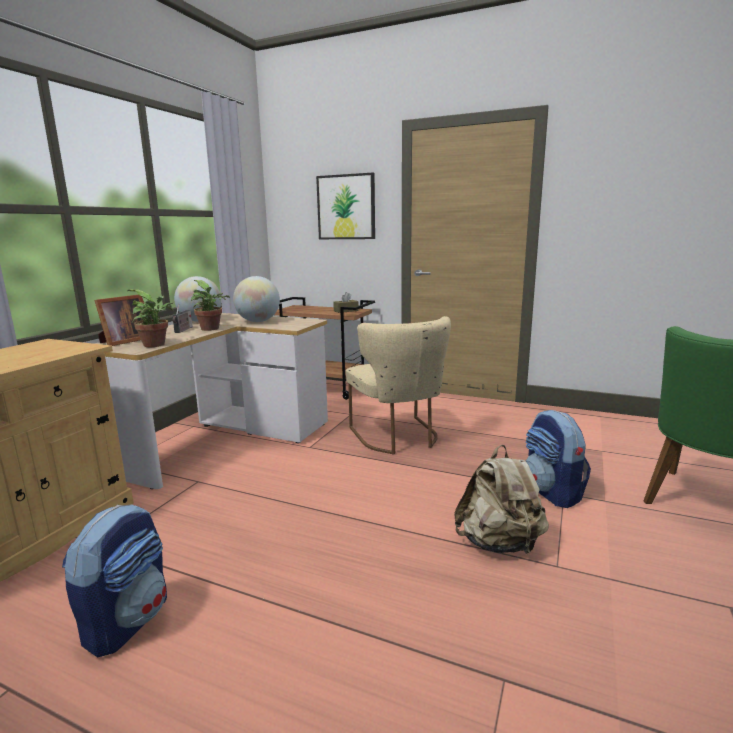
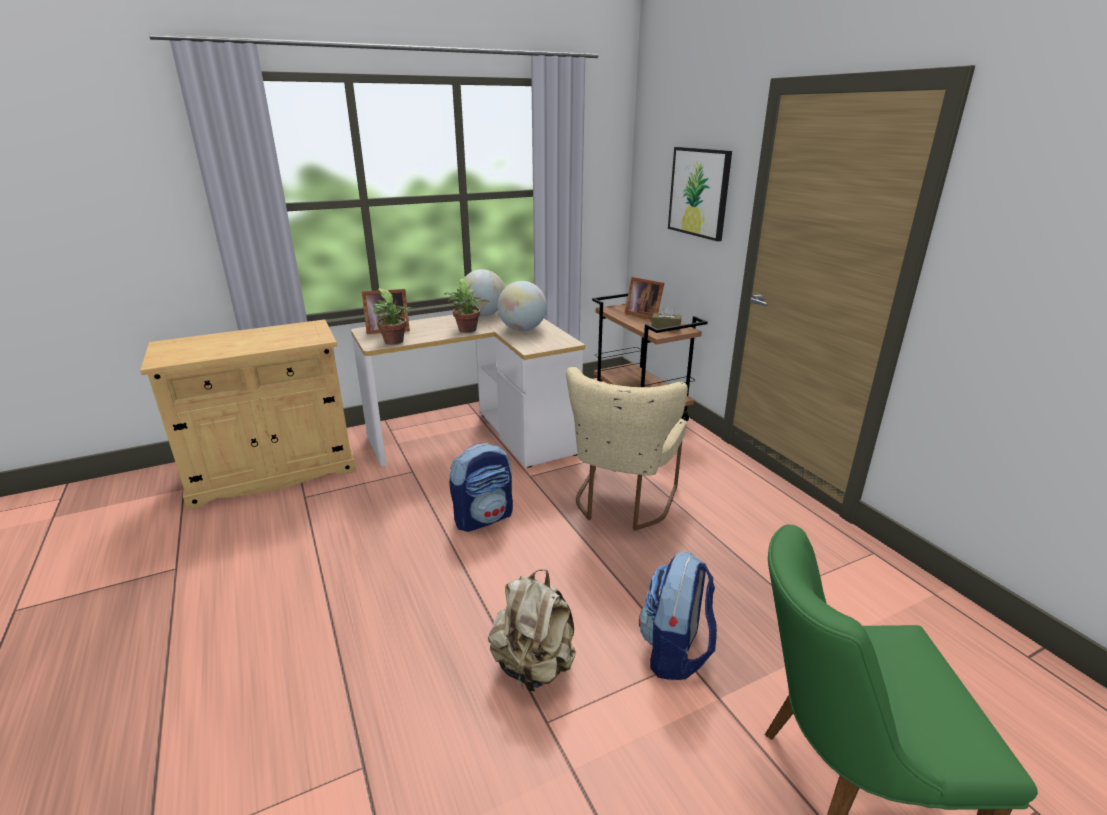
camera: 40 degrees right, 10 degrees up
backpack [62,504,167,658] -> backpack moved to [449,443,513,532]
radio [172,304,193,333] -> none
none -> picture frame [624,277,664,319]

